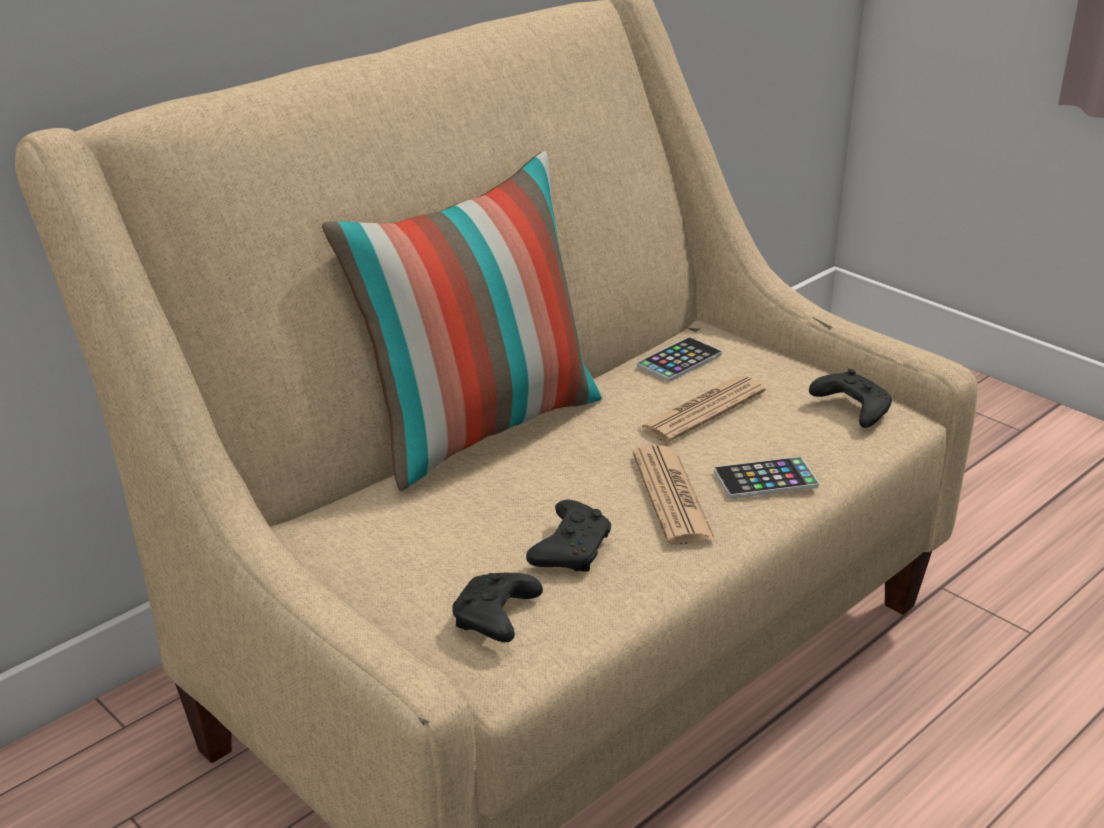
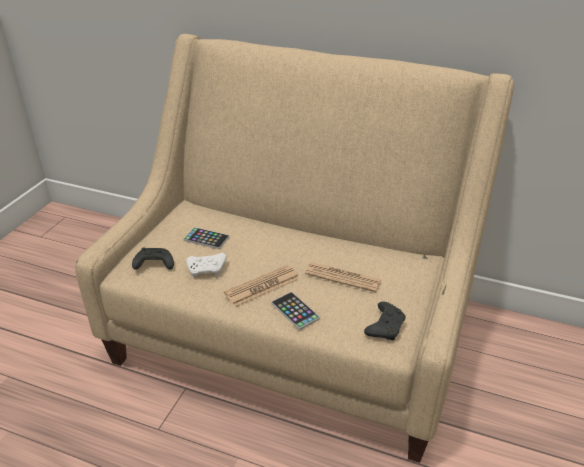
camera: 65 degrees right, 5 degrees up
pillow [322,151,603,491] -> none
black game controller [526,500,611,572] -> white game controller [186,253,227,278]
phone [637,337,722,382] -> phone moved to [183,227,229,249]

